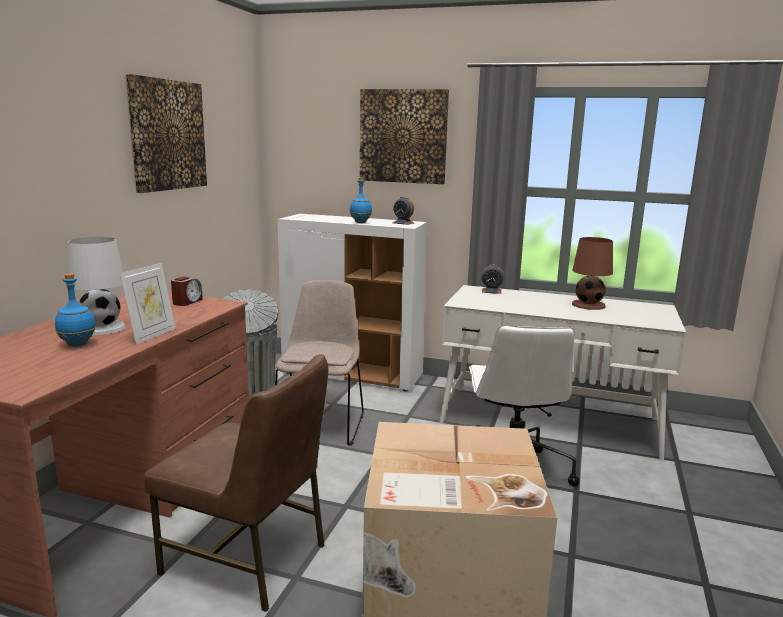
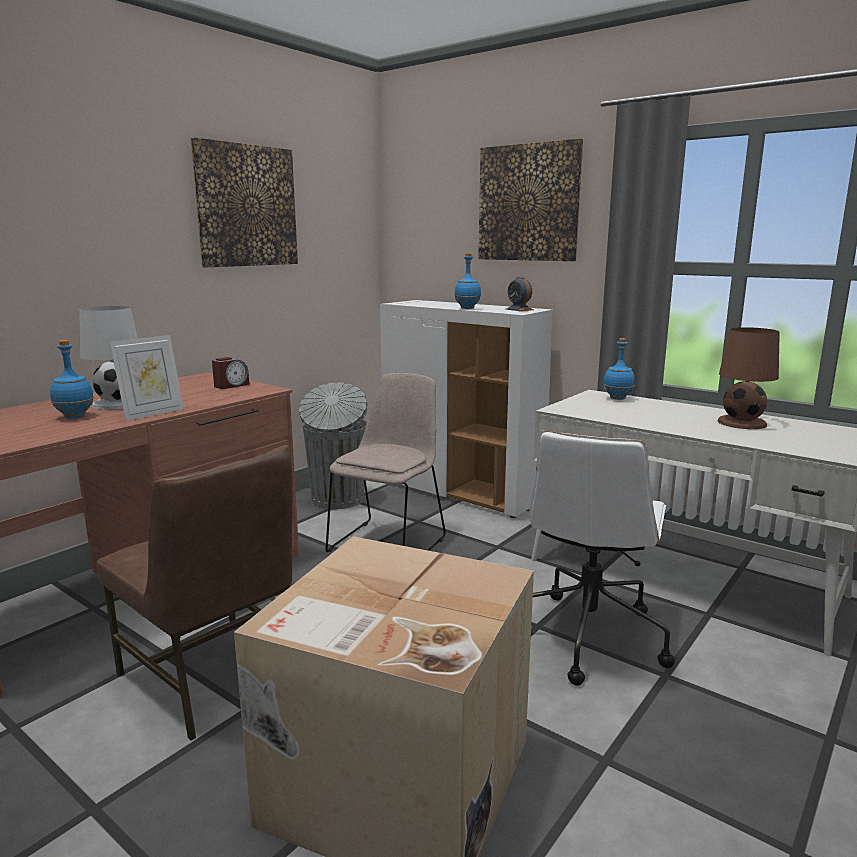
camera: 20 degrees right, 0 degrees up
alarm clock [481,264,504,294] -> blue bottle [603,338,635,400]

